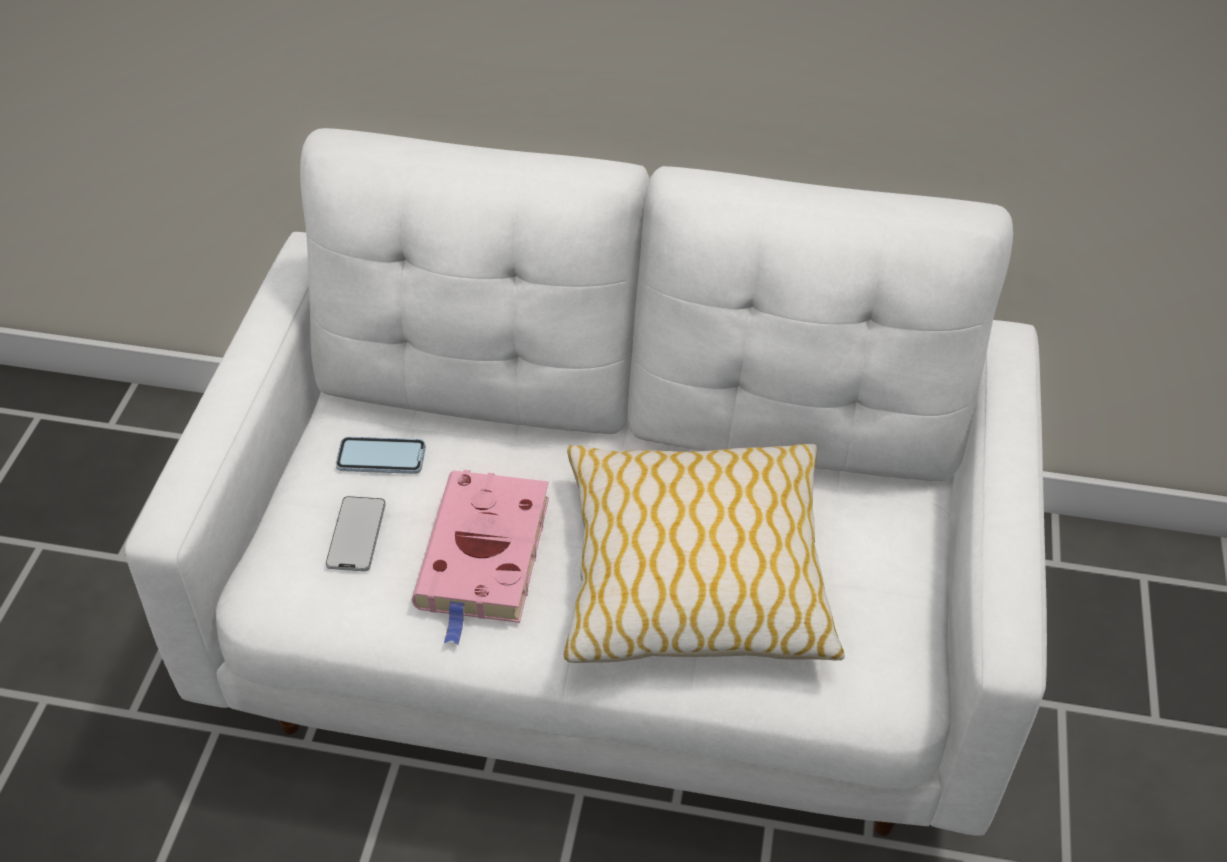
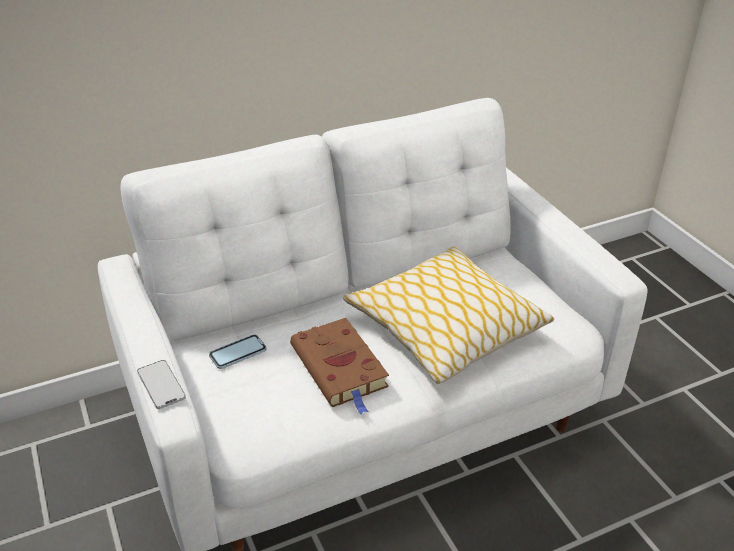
camera: 35 degrees left, 10 degrees down
phone [326,496,386,571] -> phone moved to [137,360,186,409]
pink book [412,470,549,645] -> brown book [290,318,389,414]

